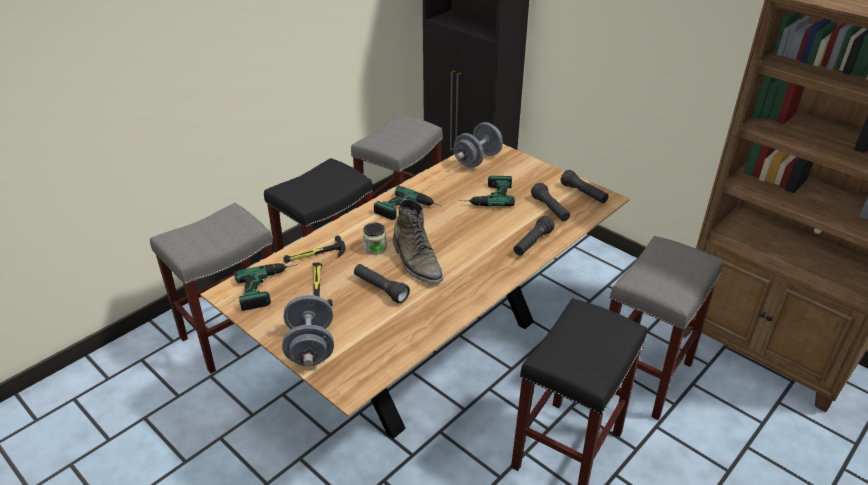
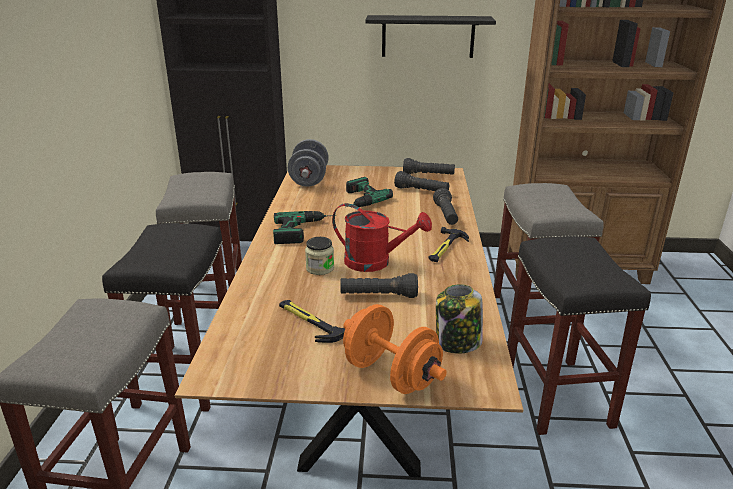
camera: 40 degrees left, 10 degrees down
power drill [234,263,298,311] -> none
grey dumbbell [282,295,334,366] -> orange dumbbell [343,304,447,394]
hammer [283,236,345,263] -> hammer moved to [428,227,469,262]
green boot [393,199,443,283] -> red watering can [332,203,432,272]
none -> black shelf [365,15,496,58]
none -> jar [436,284,483,354]

